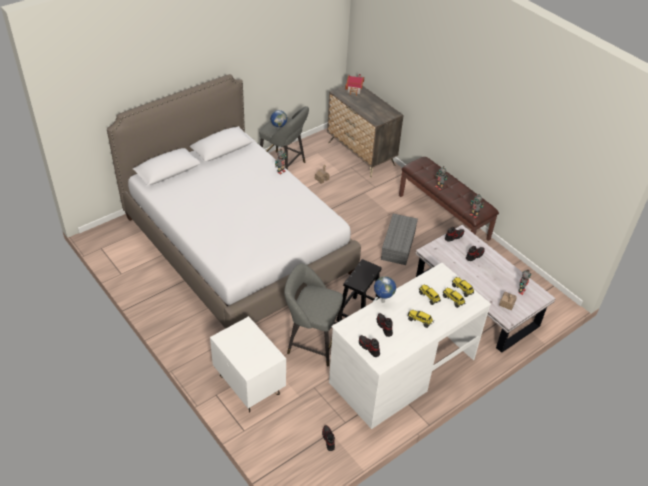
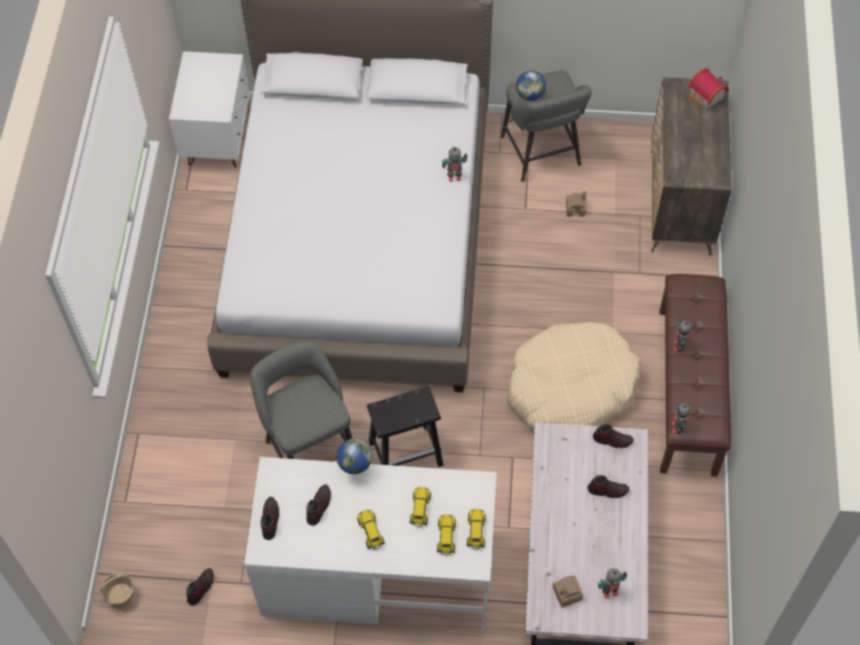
camera: 45 degrees right, 15 degrees up
white nightstand [210,316,286,412] -> white nightstand moved to [169,51,250,168]
grey storage box [381,213,418,265] -> beige dog bed [507,322,641,432]
none -> basket [100,573,134,609]

